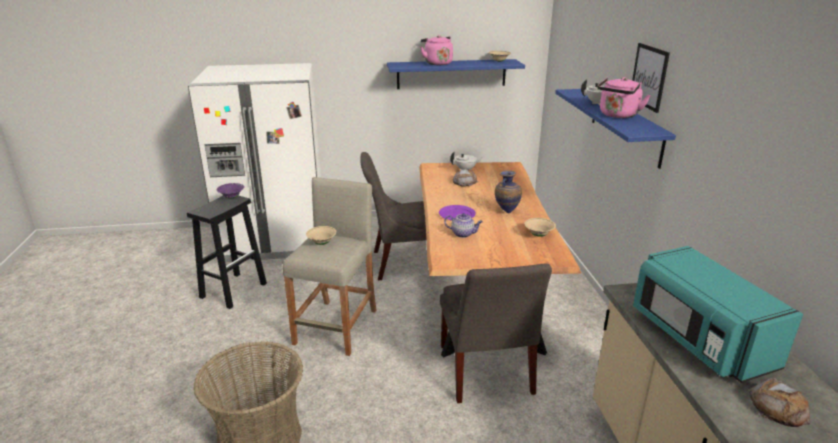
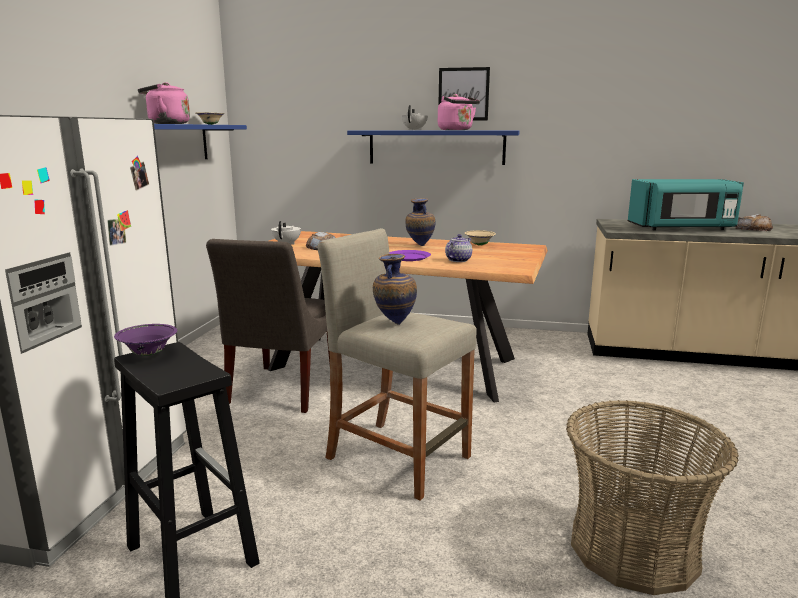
camera: 70 degrees left, 10 degrees down
beige bowl [306,226,336,245] -> vase [373,254,417,325]
grey chair [440,263,552,403] -> none

